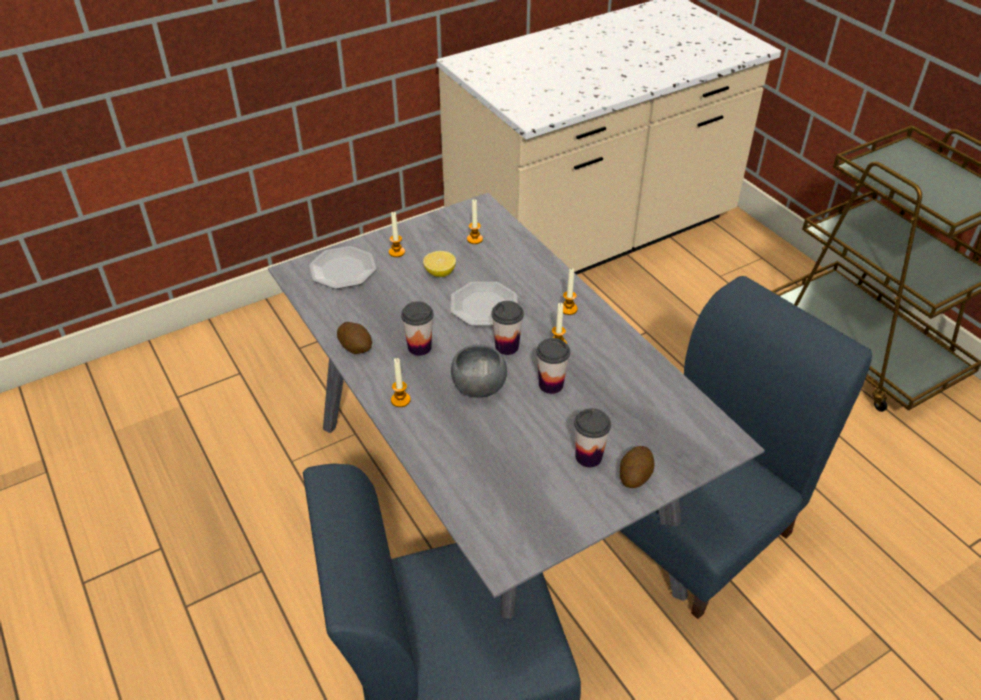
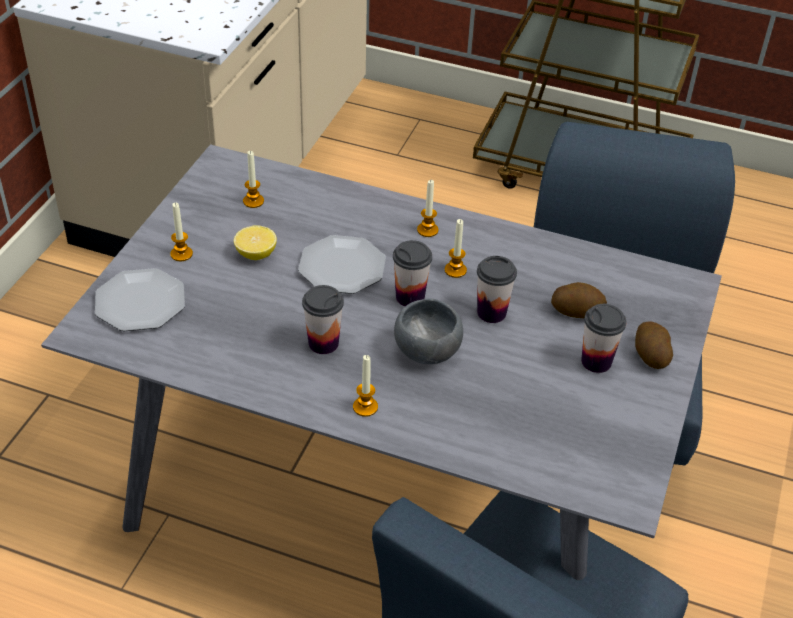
camera: 40 degrees left, 0 degrees up
potato [337,322,372,354] -> potato moved to [551,282,607,318]

